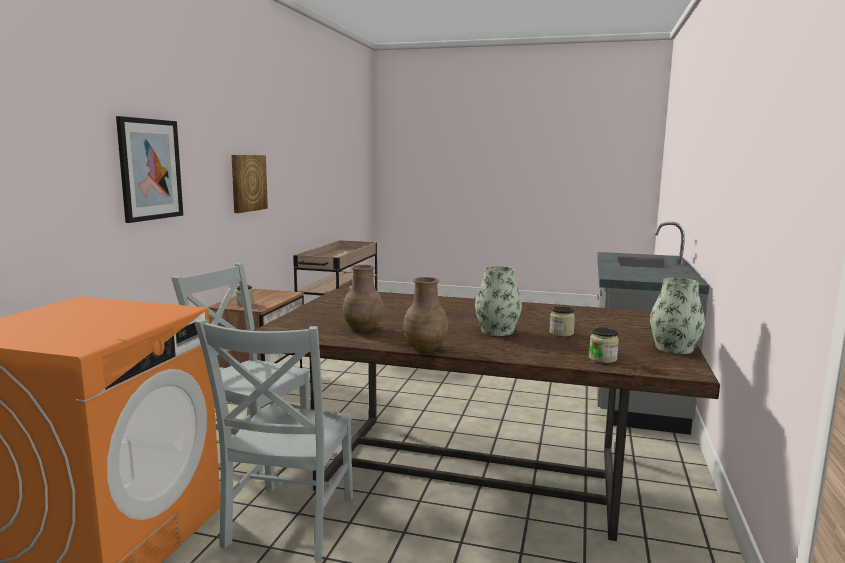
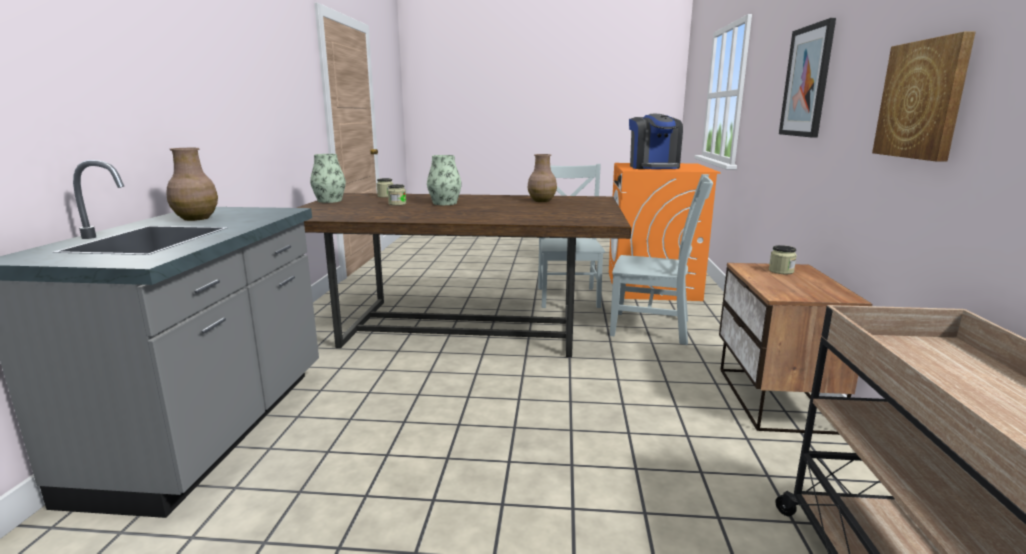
camera: 170 degrees right, 5 degrees up
brown vase [403,277,448,352] -> brown vase moved to [167,148,218,221]
none -> coffee machine [629,114,683,169]

